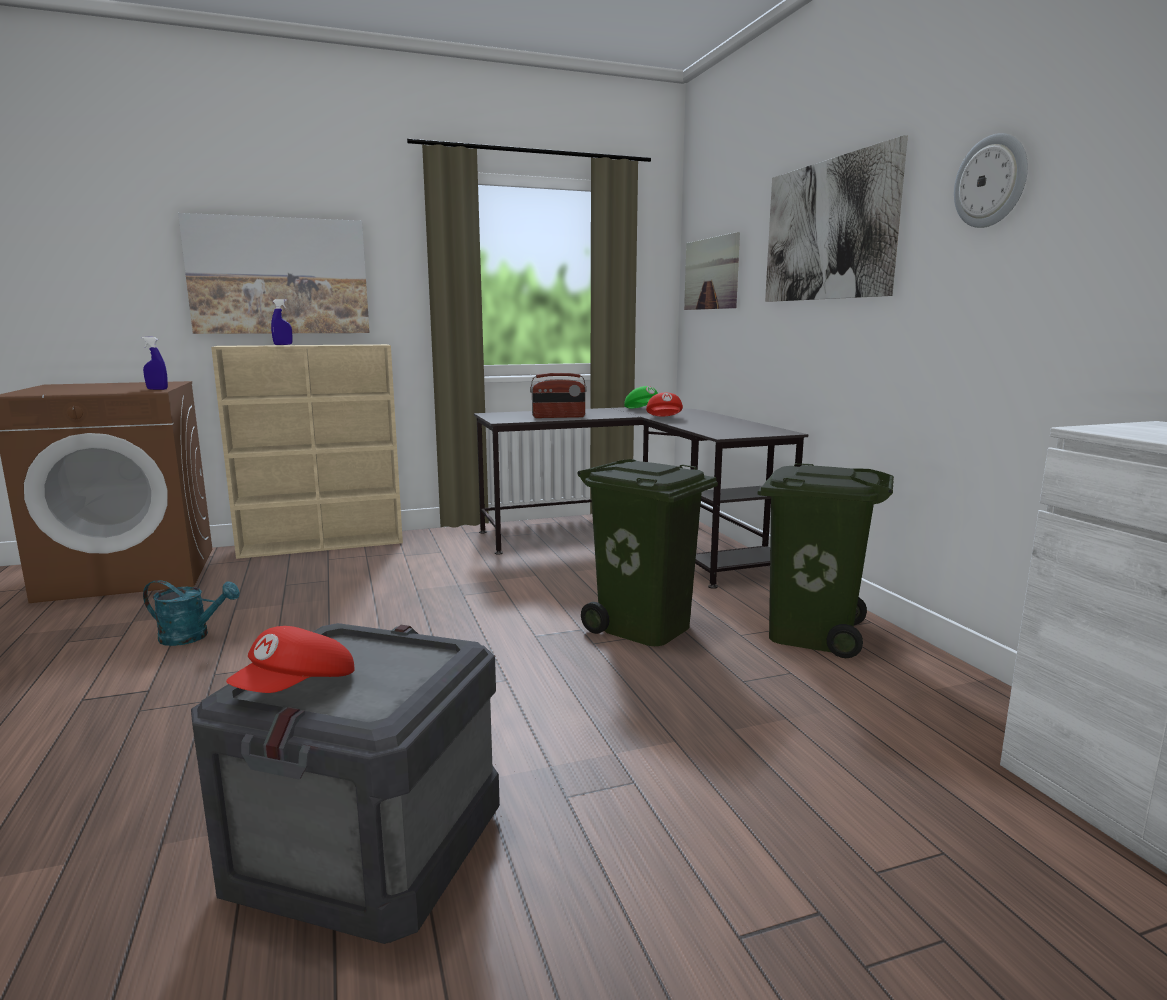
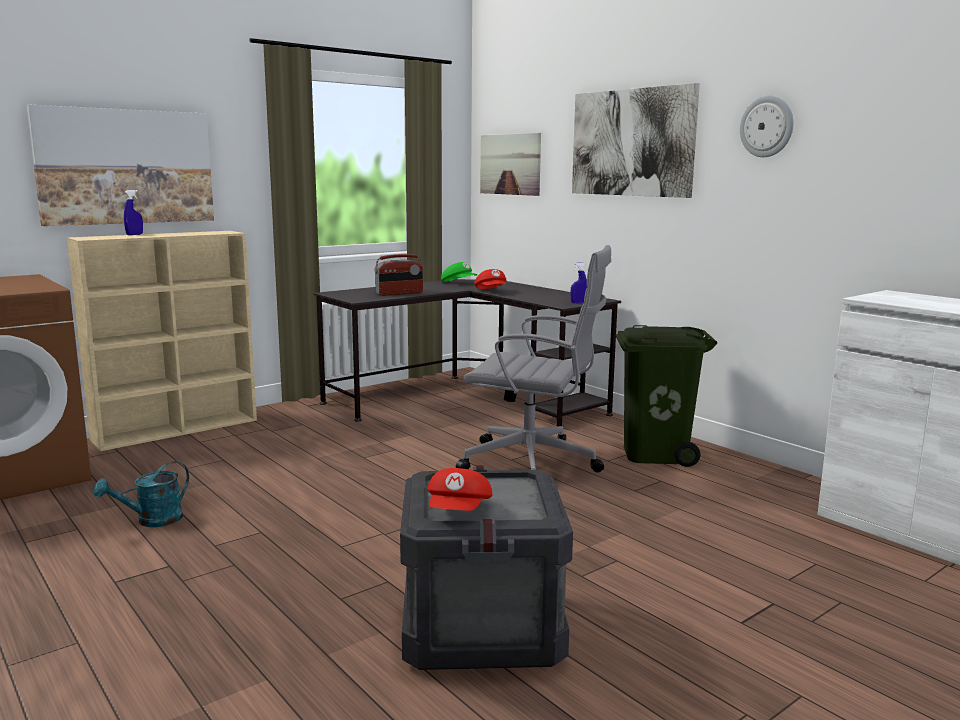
camera: 20 degrees left, 0 degrees up
blue spray bottle [142,337,168,390] -> blue spray bottle moved to [570,262,587,303]
turquoise watering can [143,580,240,646] -> turquoise watering can turned 150 degrees clockwise [94,461,189,527]
green trash can [578,459,718,646] -> grey office chair [456,245,611,472]

